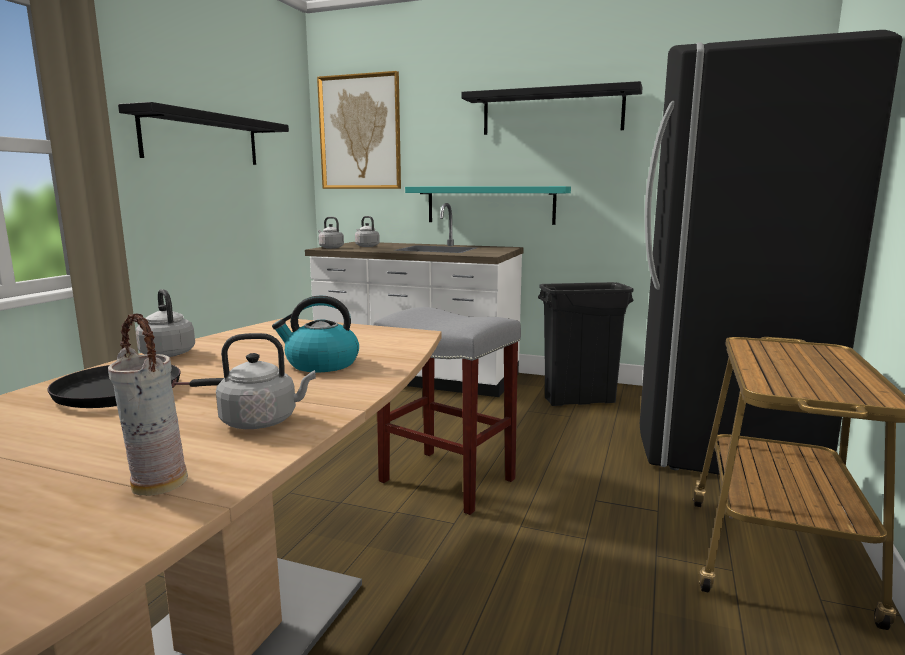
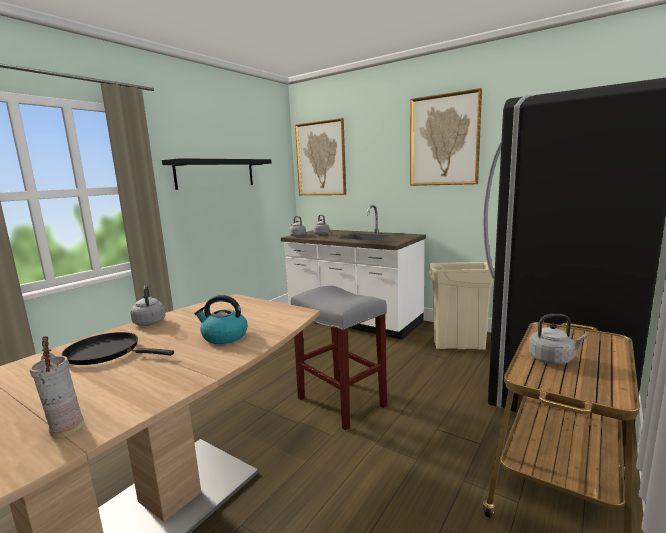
camera: 15 degrees right, 0 degrees up
grey kettle [216,333,316,429] -> grey kettle moved to [529,314,587,365]
turquoise shelf [405,186,571,225] -> none
black shelf [461,81,643,135] -> picture [410,88,482,186]
black trash can [538,282,633,406] -> beige trash can [428,262,495,350]

